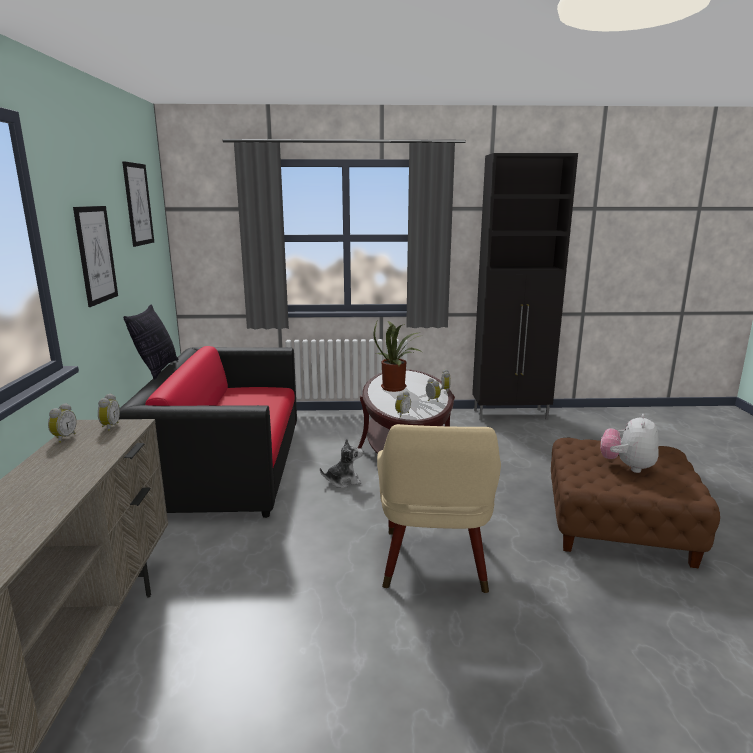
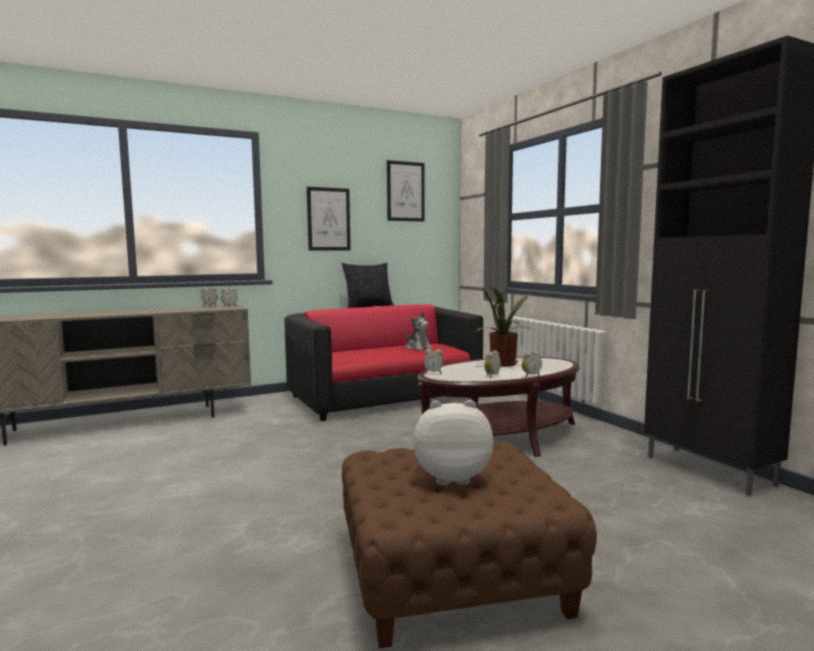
camera: 65 degrees right, 10 degrees down
plush toy [320,439,363,488] -> plush toy moved to [406,312,433,351]
beige armchair [377,424,501,593] -> none

